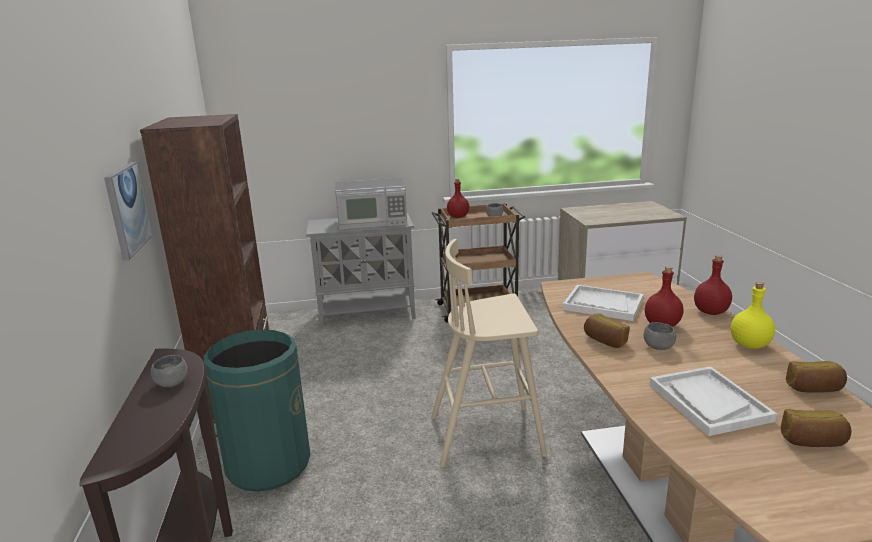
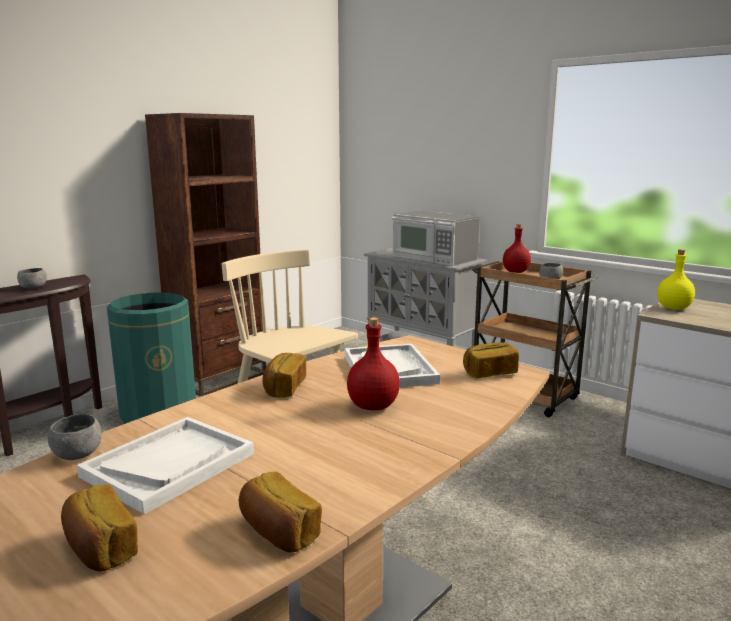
camera: 50 degrees right, 5 degrees down
picture [104,162,152,261] -> none
grey bowl [644,322,676,350] -> grey bowl moved to [47,414,102,460]
red bottle [694,255,732,315] -> none
yellow bottle [731,282,775,349] -> yellow bottle moved to [657,249,695,310]
none -> bread [463,342,519,378]

